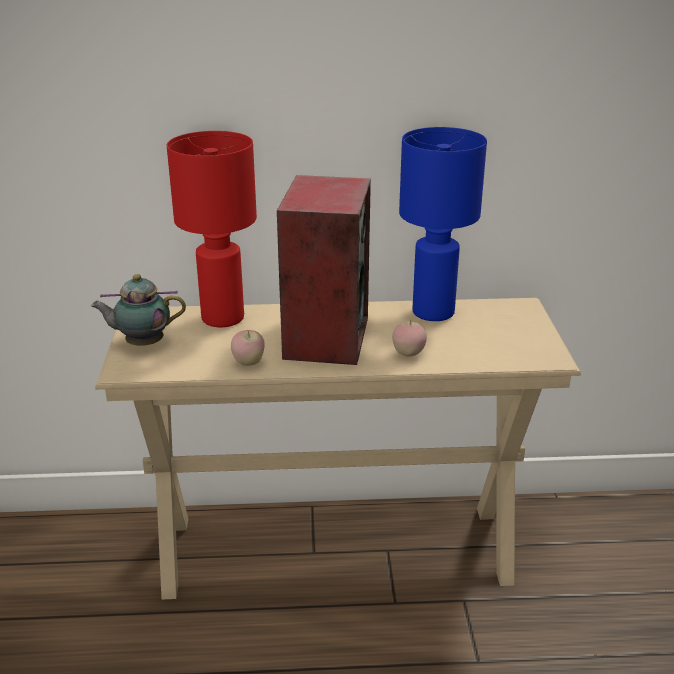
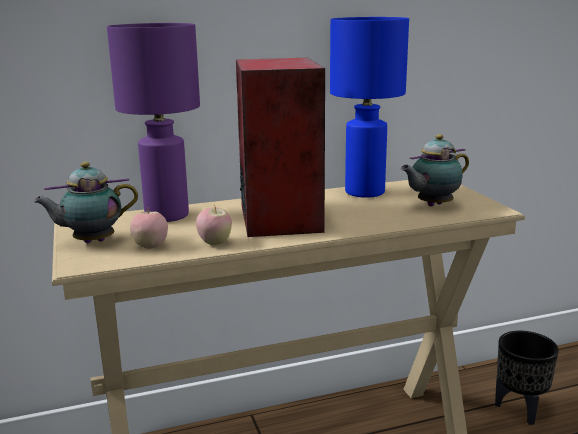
camera: 15 degrees left, 10 degrees down
red table lamp [167,131,257,327] -> purple table lamp [107,23,200,222]
apple [392,320,427,356] -> apple moved to [130,209,168,249]
none -> teapot [401,134,469,206]
none -> black planter [495,331,559,425]

